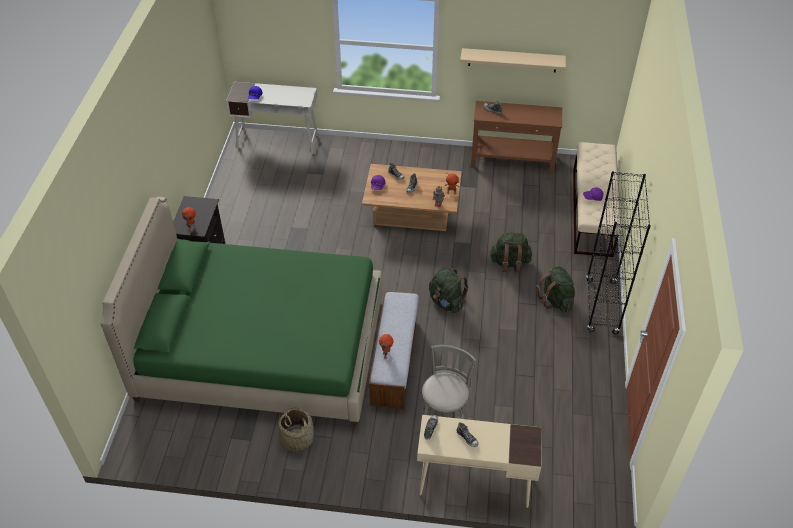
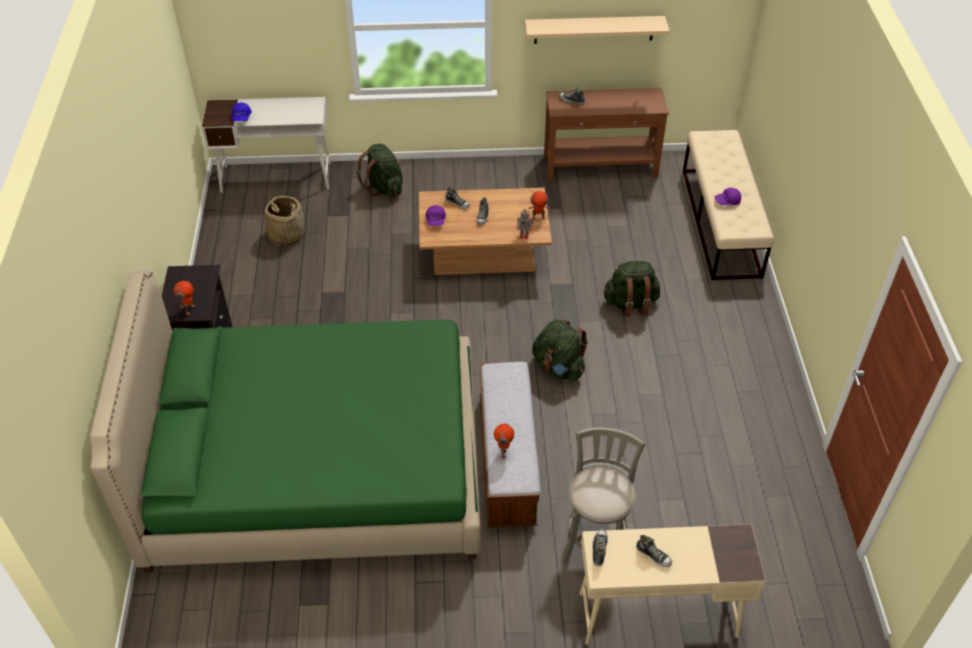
camera: 10 degrees left, 0 degrees up
basket [278,407,314,452] -> basket moved to [265,196,305,245]
green backpack [536,266,575,312] -> green backpack moved to [357,144,402,198]
black bookcase [586,171,651,334] -> none

